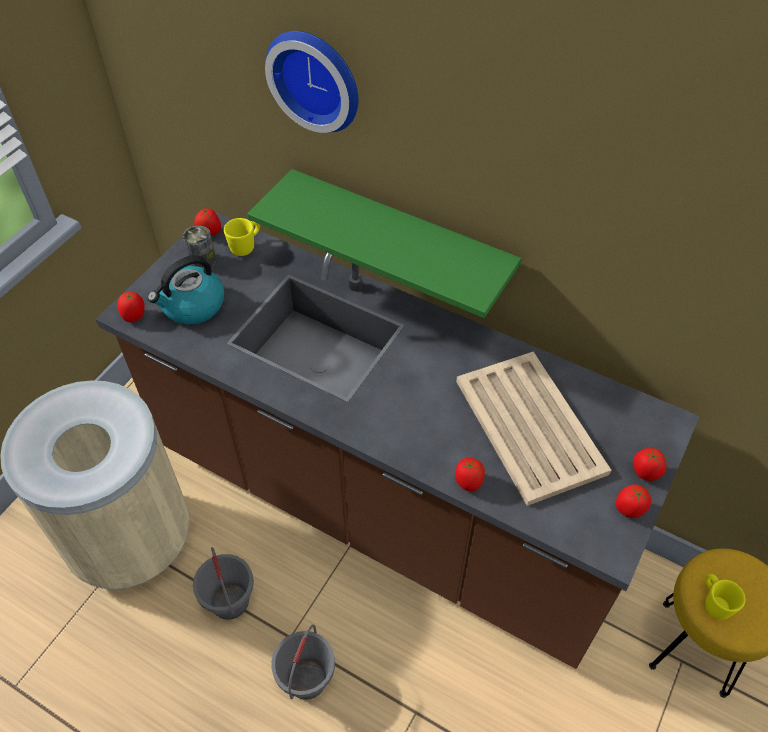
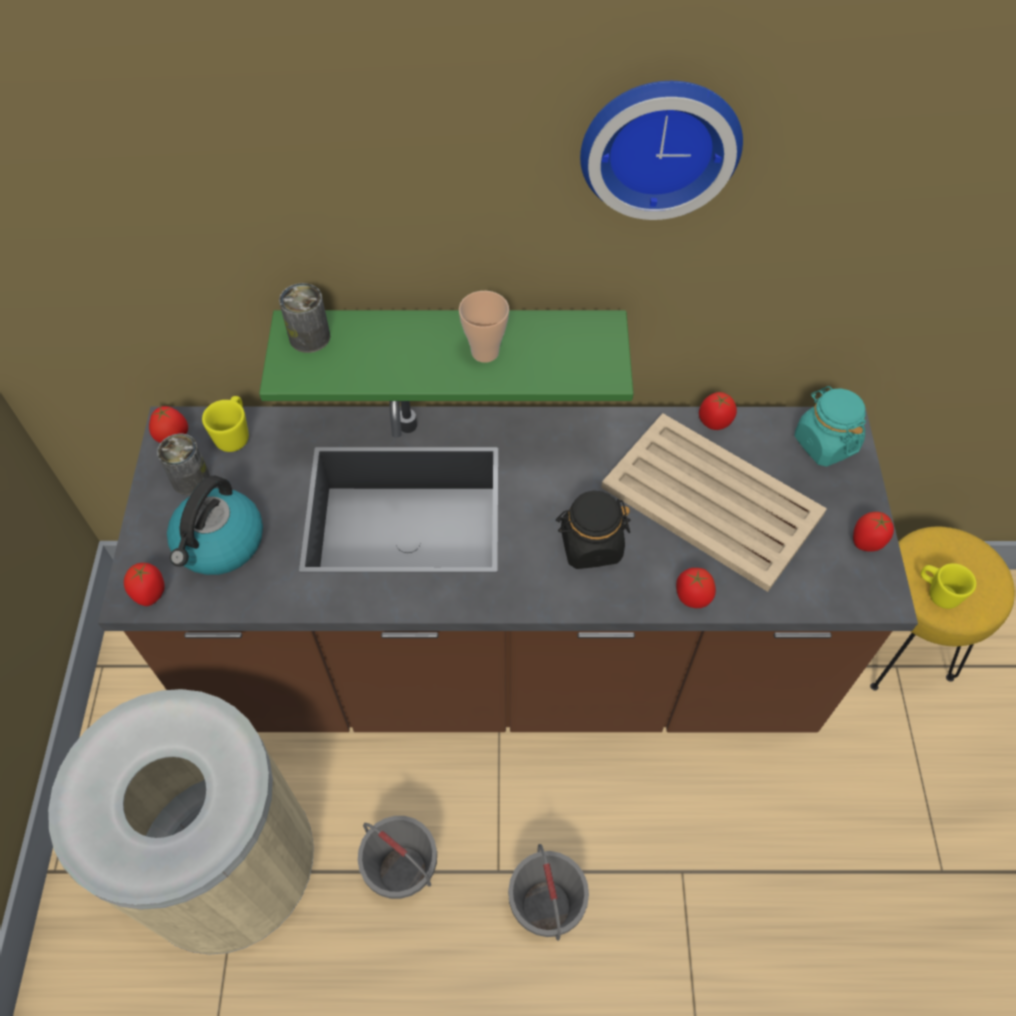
camera: 30 degrees left, 5 degrees up
wall clock [265,31,358,133] -> wall clock moved to [580,81,743,220]
tomato [633,448,667,481] -> tomato moved to [699,392,737,430]
none -> can [279,283,330,353]
none -> cup [459,291,509,363]
none -> black jar [556,491,630,569]
none -> turquoise jar [795,386,866,467]

